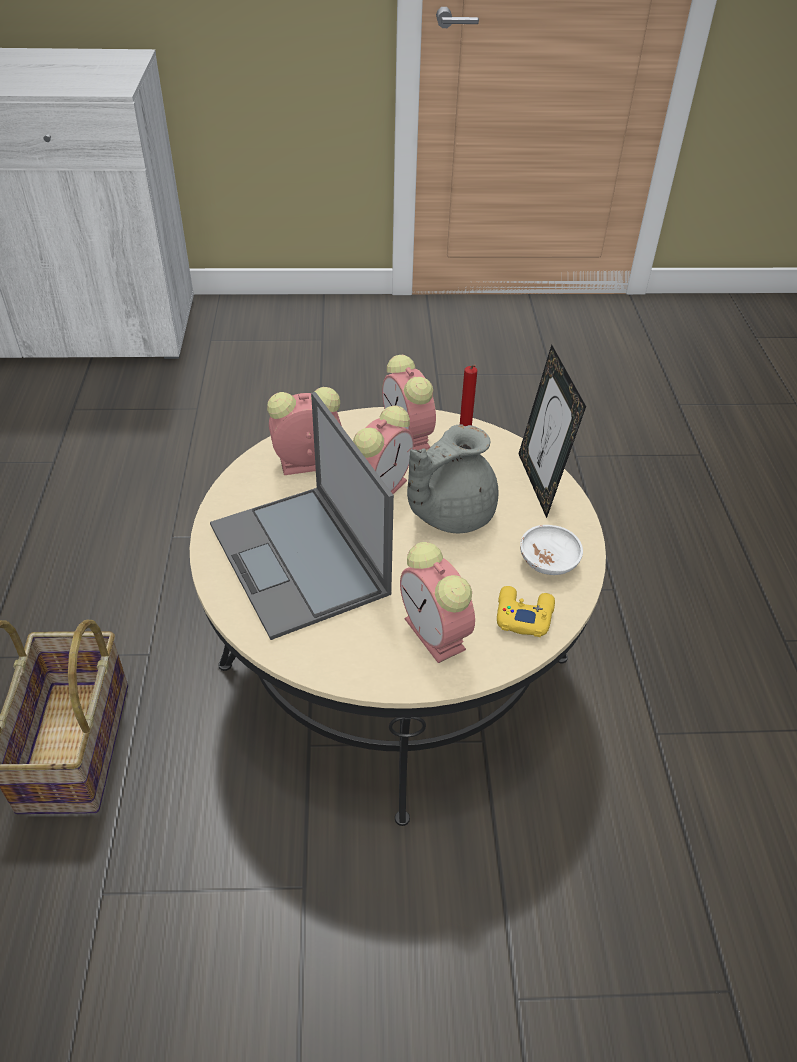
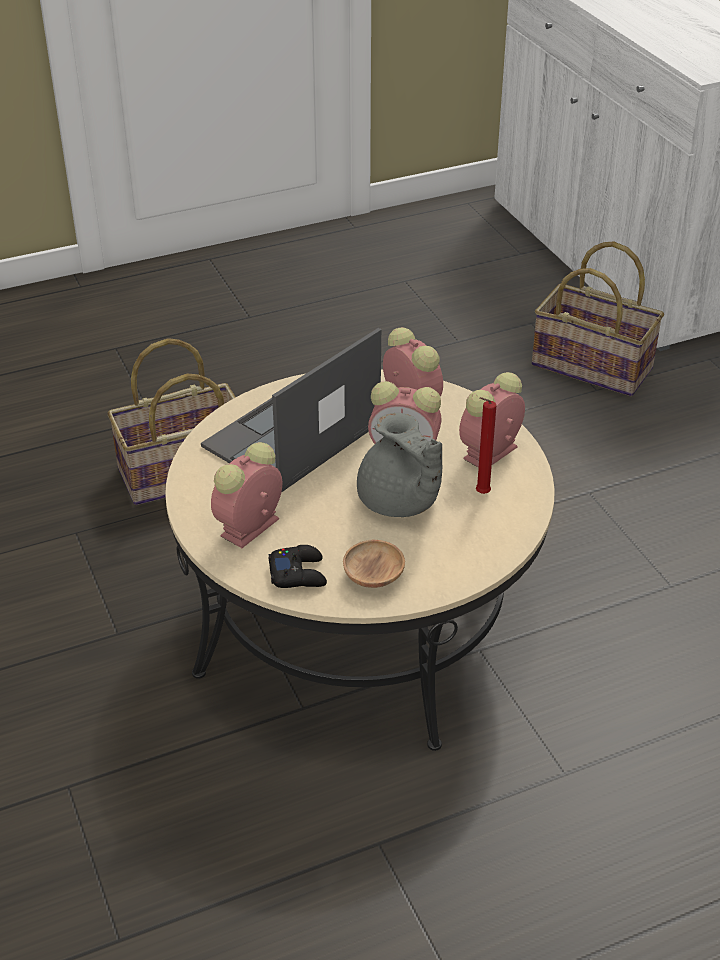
camera: 70 degrees right, 5 degrees down
grey teapot [407,424,499,534] -> grey teapot turned 150 degrees counterclockwise [357,413,442,517]
yellow game controller [497,586,555,637] -> black game controller [269,545,327,588]
picture frame [519,344,586,518] -> none
white bowl [520,525,583,575] -> brown bowl [343,540,405,588]
none -> basket [532,241,664,396]

